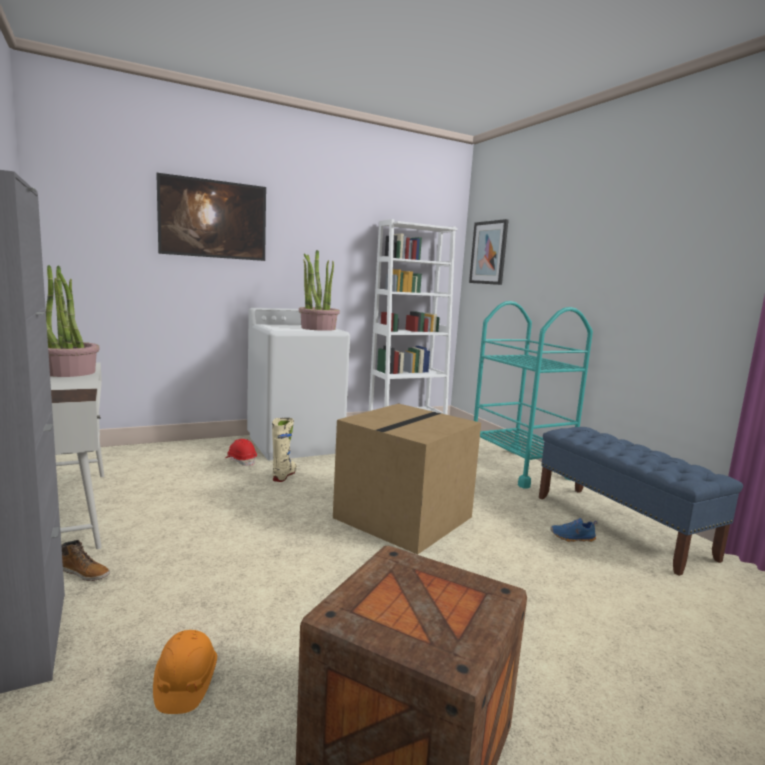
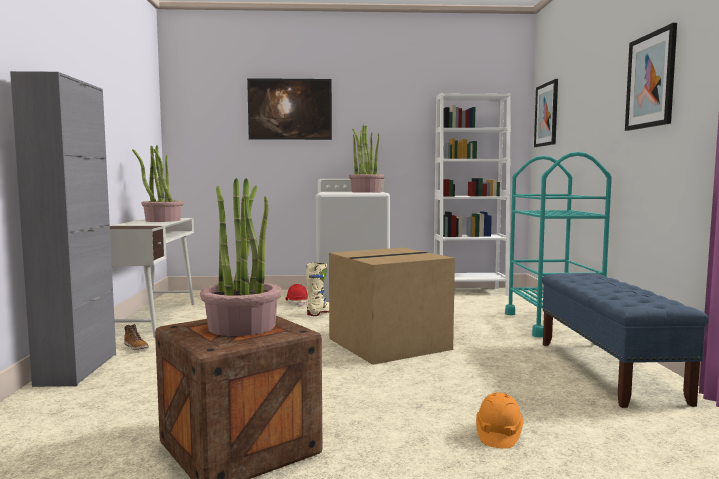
camera: 25 degrees right, 5 degrees down
orange hard hat [153,630,217,714] -> orange hard hat moved to [476,393,523,449]
blue shoe [550,518,598,542] -> none
none -> potted plant [200,178,282,336]
none -> picture [625,23,677,131]

